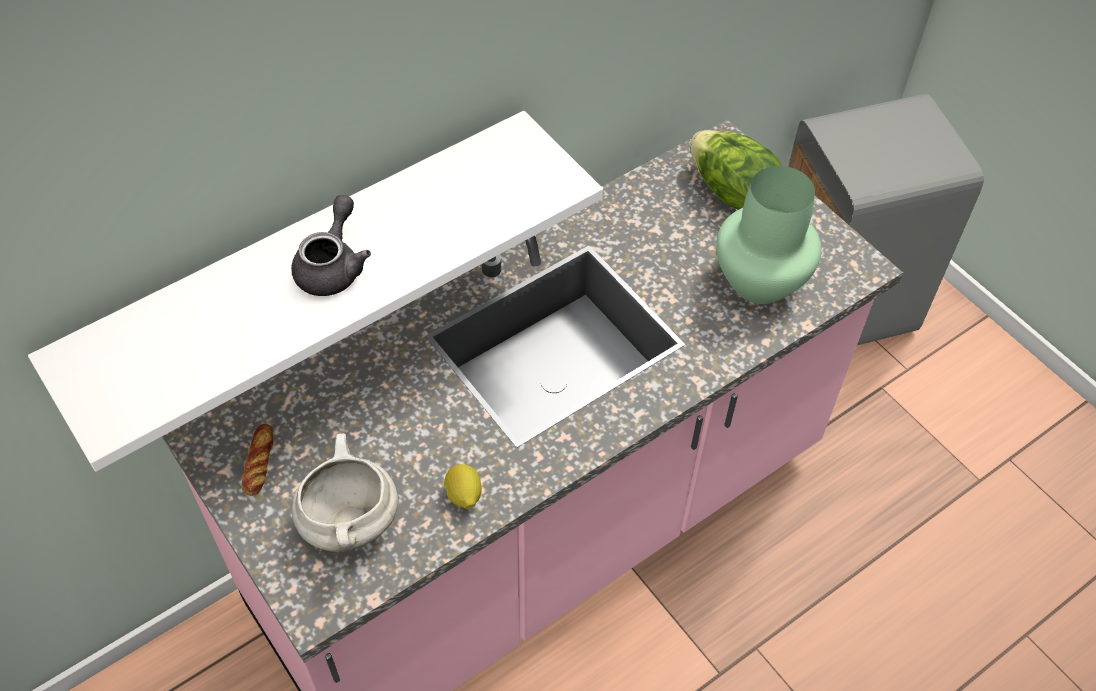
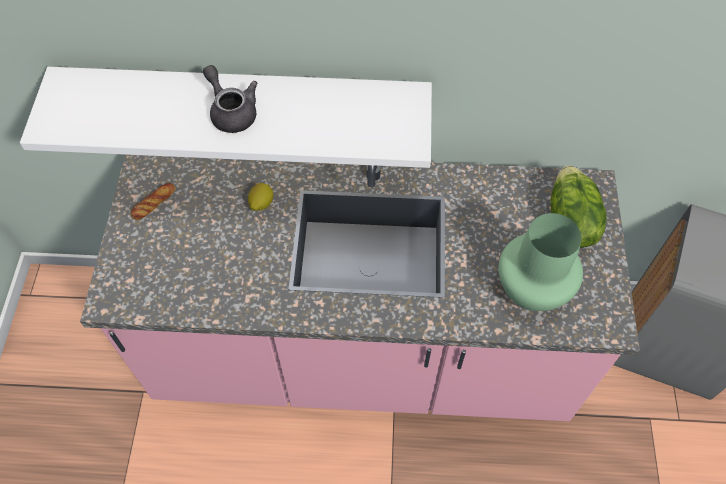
camera: 40 degrees right, 5 degrees up
grey teapot [291,195,371,296] -> grey teapot turned 90 degrees counterclockwise [203,65,257,133]
white cooking pot [292,433,398,552] -> none
lemon [444,464,482,509] -> lemon moved to [248,183,273,211]

